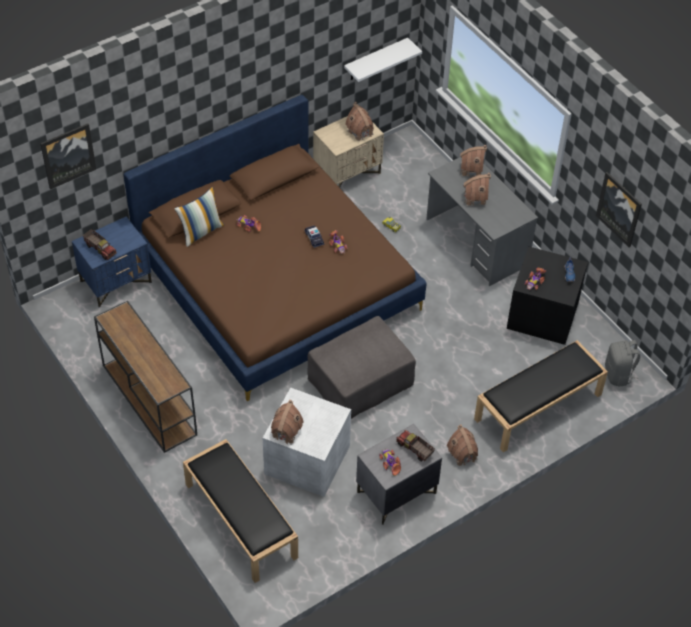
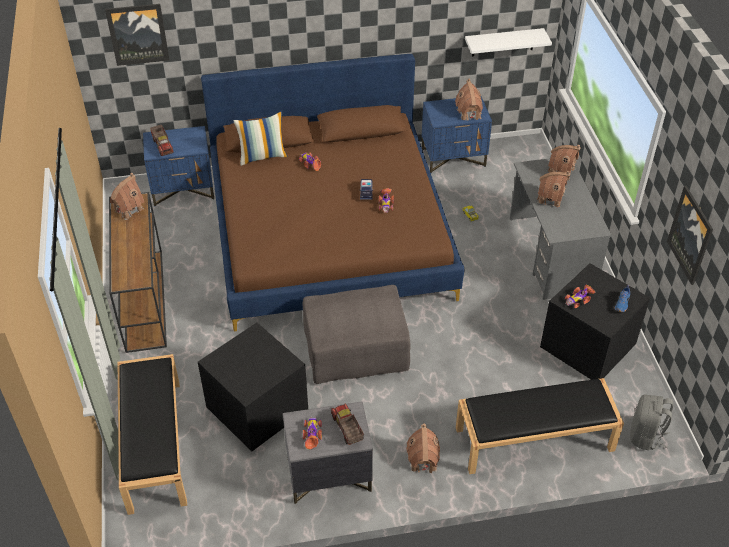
camera: 25 degrees right, 5 degrees down
white storage box [263,388,351,497] -> black storage box [198,323,308,451]
toy house [271,400,304,445] -> toy house moved to [110,173,144,220]
beige nightstand [313,116,384,188] -> blue nightstand [422,97,492,173]

